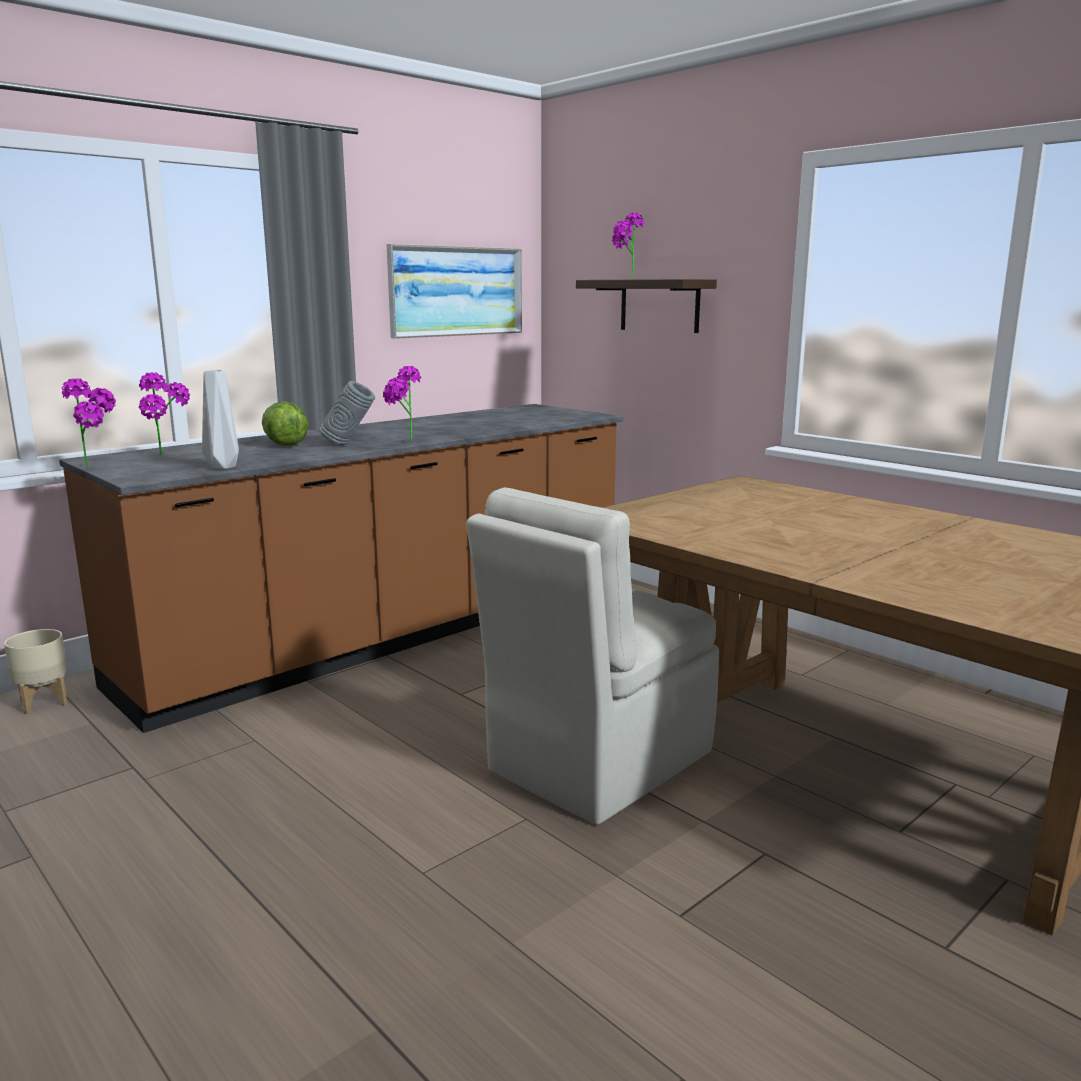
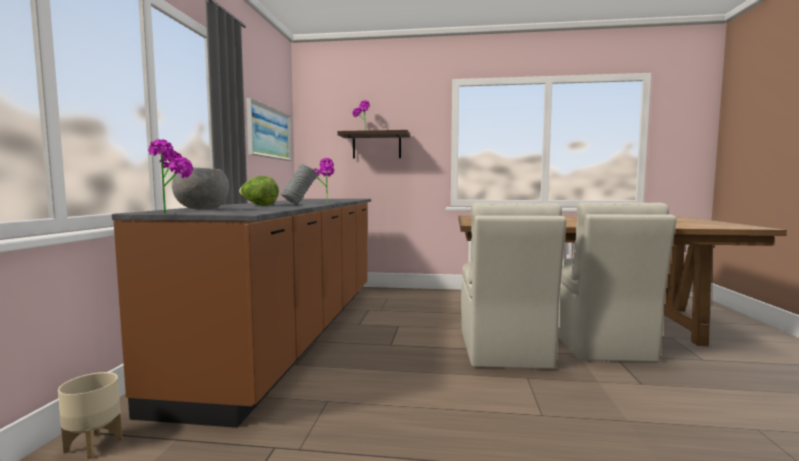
camera: 40 degrees left, 10 degrees down
potted plant [139,372,190,455] -> grey bowl [172,168,229,210]
grey vase [202,370,239,469] -> none
none -> beige chair [558,202,676,362]

